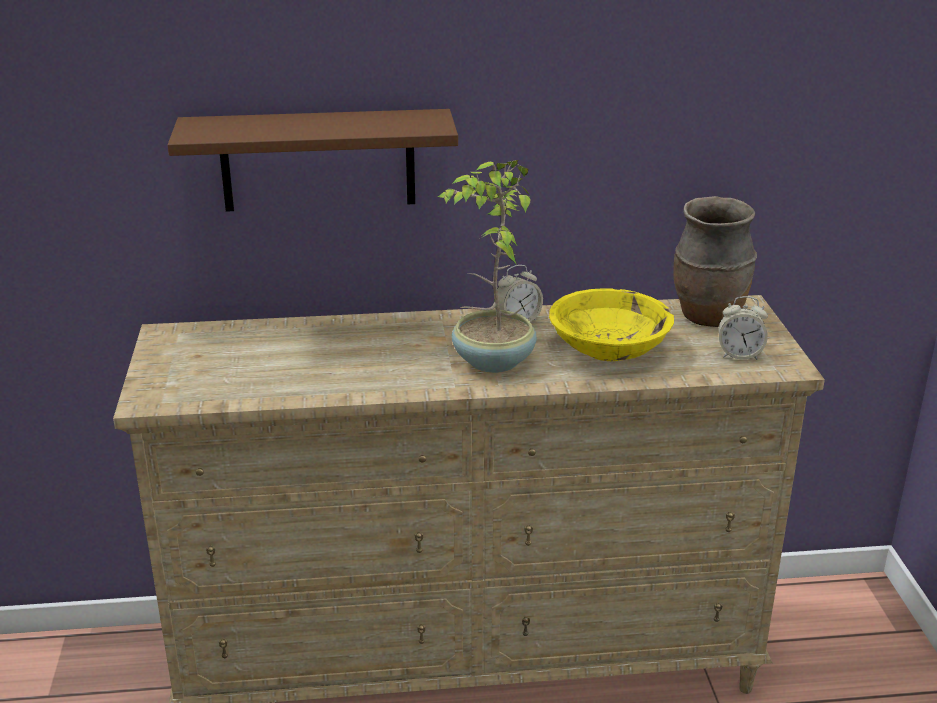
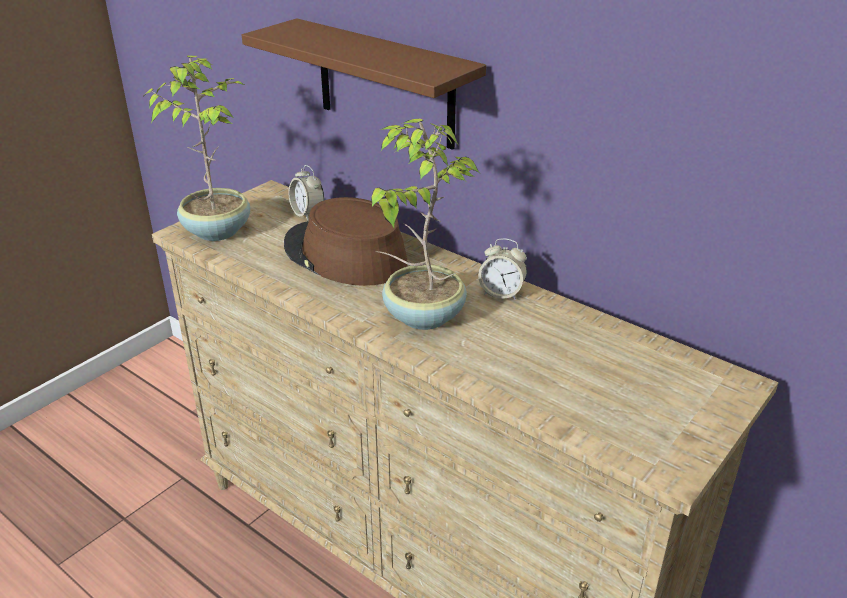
camera: 45 degrees right, 5 degrees up
yellow bowl [549,288,674,361] -> none
brown vase [673,196,757,327] -> none
alarm clock [719,296,768,360] -> alarm clock moved to [288,165,324,220]
none -> potted plant [143,56,250,241]
none -> brown hat [284,197,408,286]

